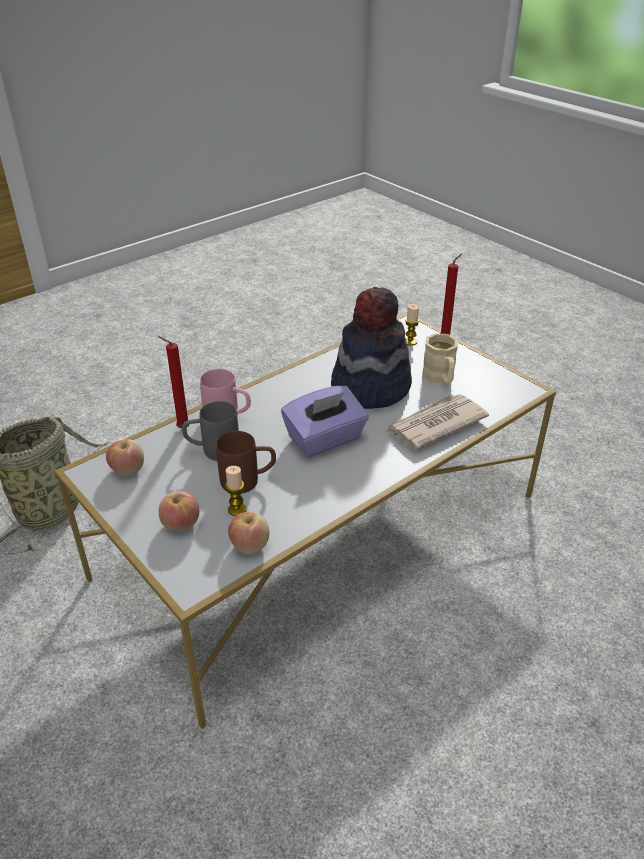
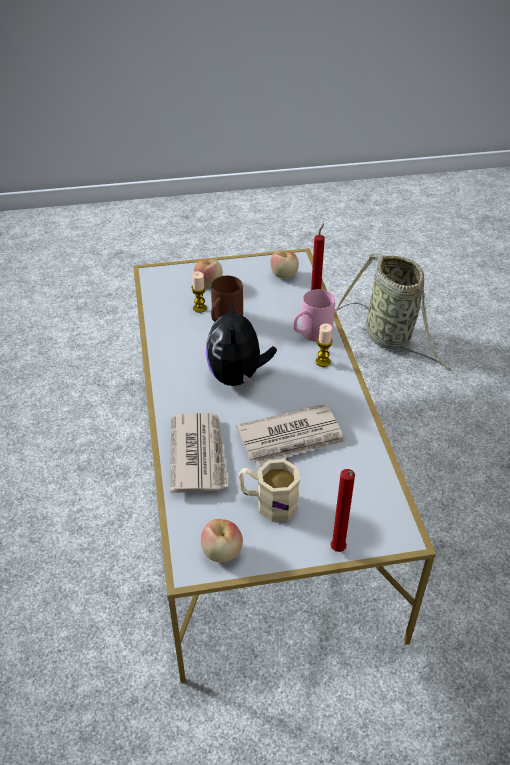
camera: 120 degrees right, 5 degrees up
grey mug [182,401,239,461] -> none
apple [228,512,269,554] -> apple moved to [201,519,243,562]
purple tissue box [281,386,369,457] -> plush toy [206,298,277,387]
hat [331,287,412,409] -> newspaper [236,404,347,466]
candle [405,304,419,346] -> candle moved to [316,323,333,367]

